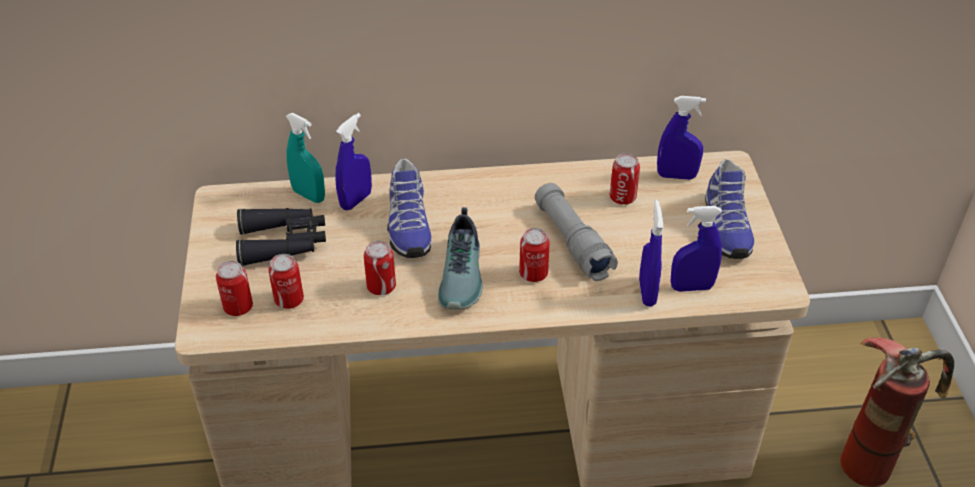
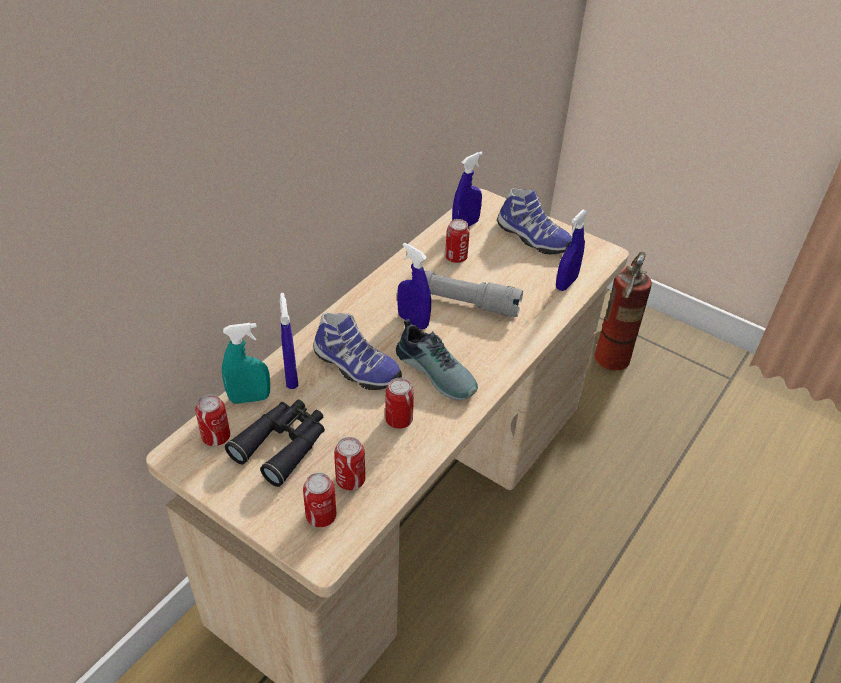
camera: 50 degrees left, 0 degrees up
can [519,228,550,282] -> can moved to [195,394,230,446]
blue spray bottle [639,200,663,307] -> blue spray bottle moved to [397,243,431,330]

